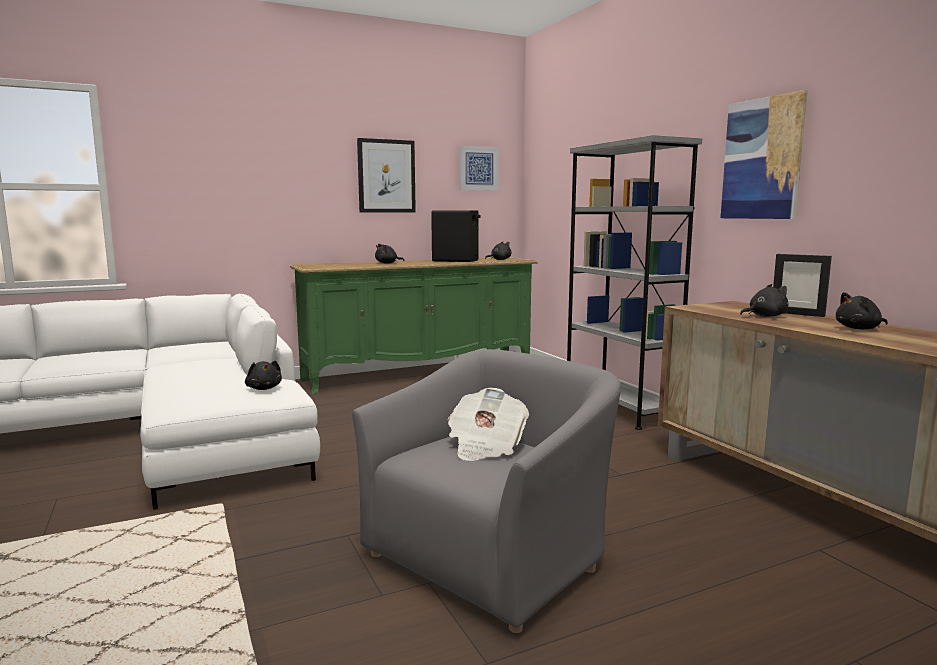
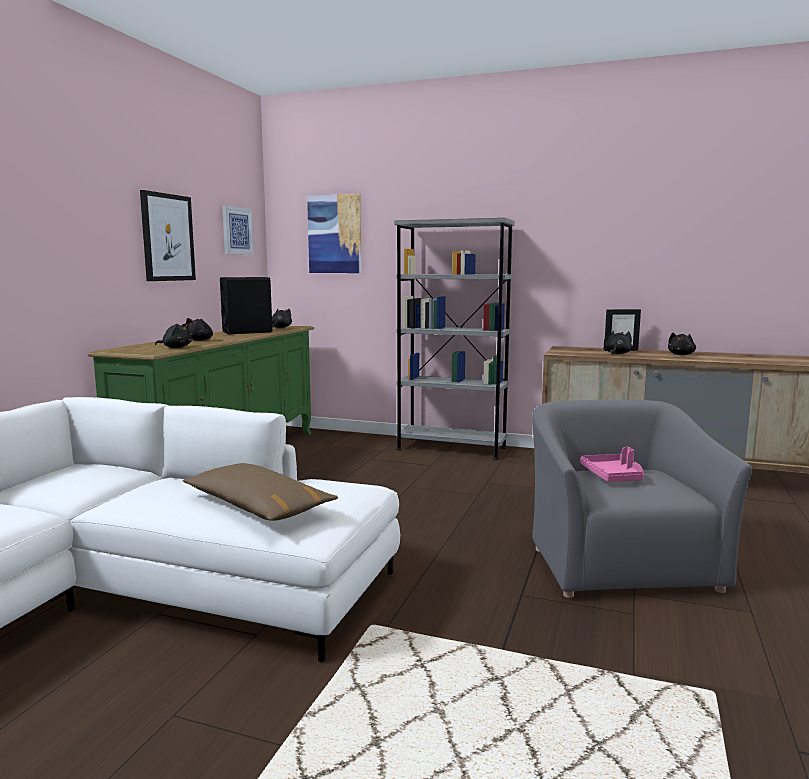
camera: 45 degrees left, 0 degrees up
black plush toy [245,360,282,390] -> black plush toy moved to [155,323,192,348]
newspaper [447,388,529,461] -> pink tray [580,447,644,482]
picture [720,90,808,219] -> picture moved to [307,194,362,273]
none -> brown pillow [183,463,338,521]

